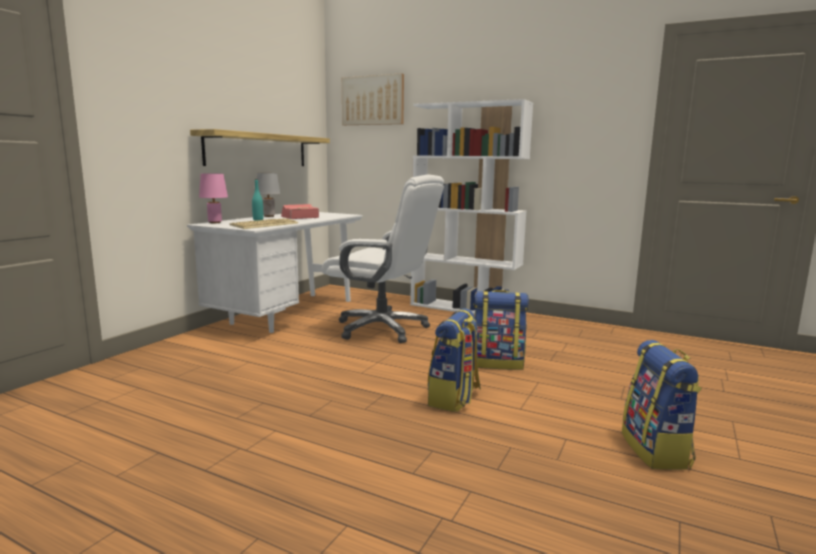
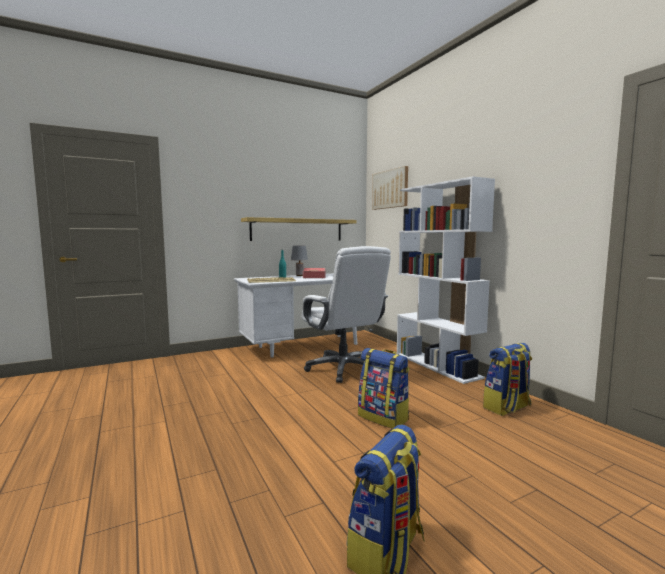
camera: 35 degrees right, 5 degrees down
pink table lamp [199,174,228,223] -> none
backpack [428,308,481,412] -> backpack moved to [483,343,532,416]

